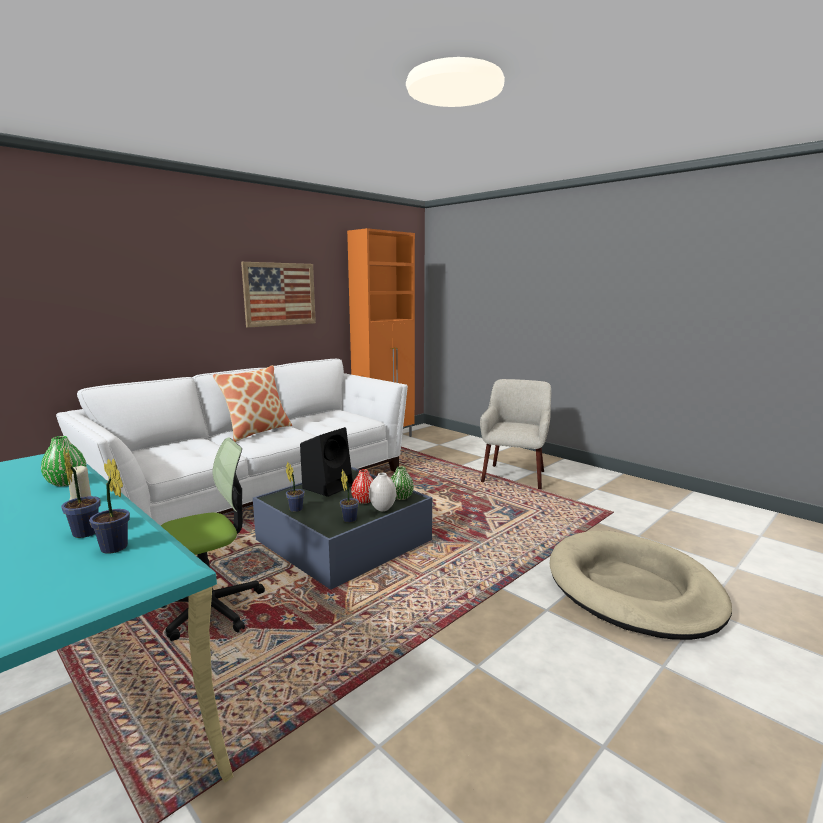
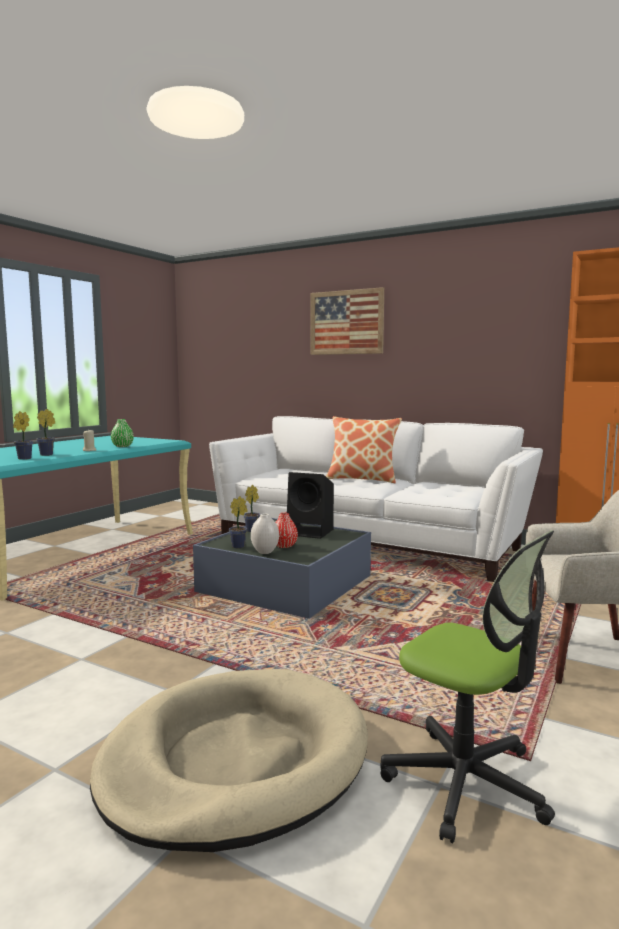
camera: 75 degrees right, 5 degrees down
office chair [161,437,265,641] -> office chair moved to [380,531,555,843]
picture [241,262,316,328] -> picture moved to [311,287,384,355]
green vase [391,466,414,500] -> none

